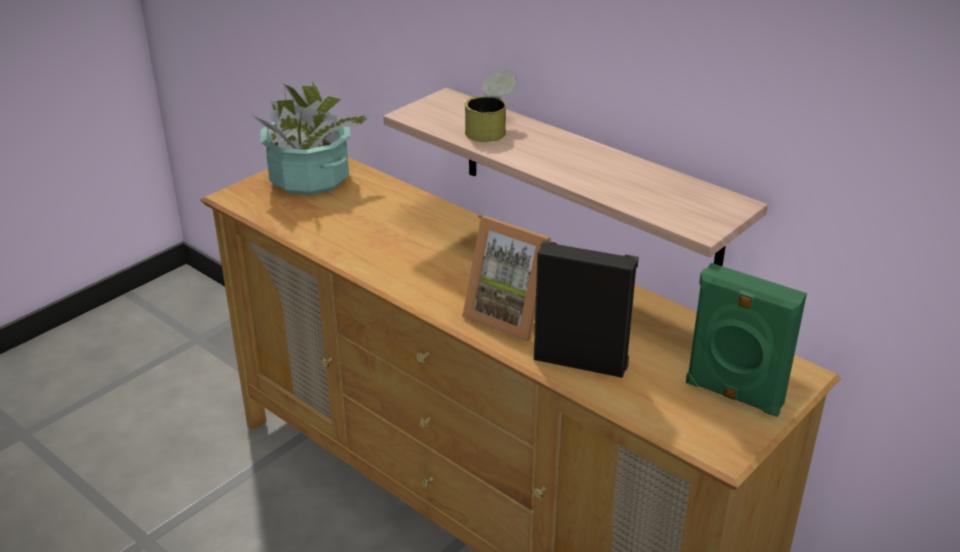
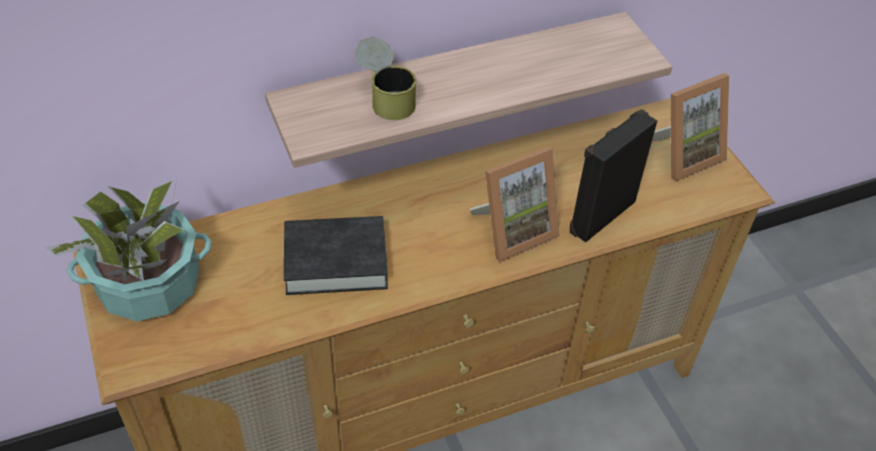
camera: 65 degrees left, 15 degrees up
green speaker [686,263,807,417] -> picture frame [652,73,729,182]
none -> black book [284,216,388,295]

